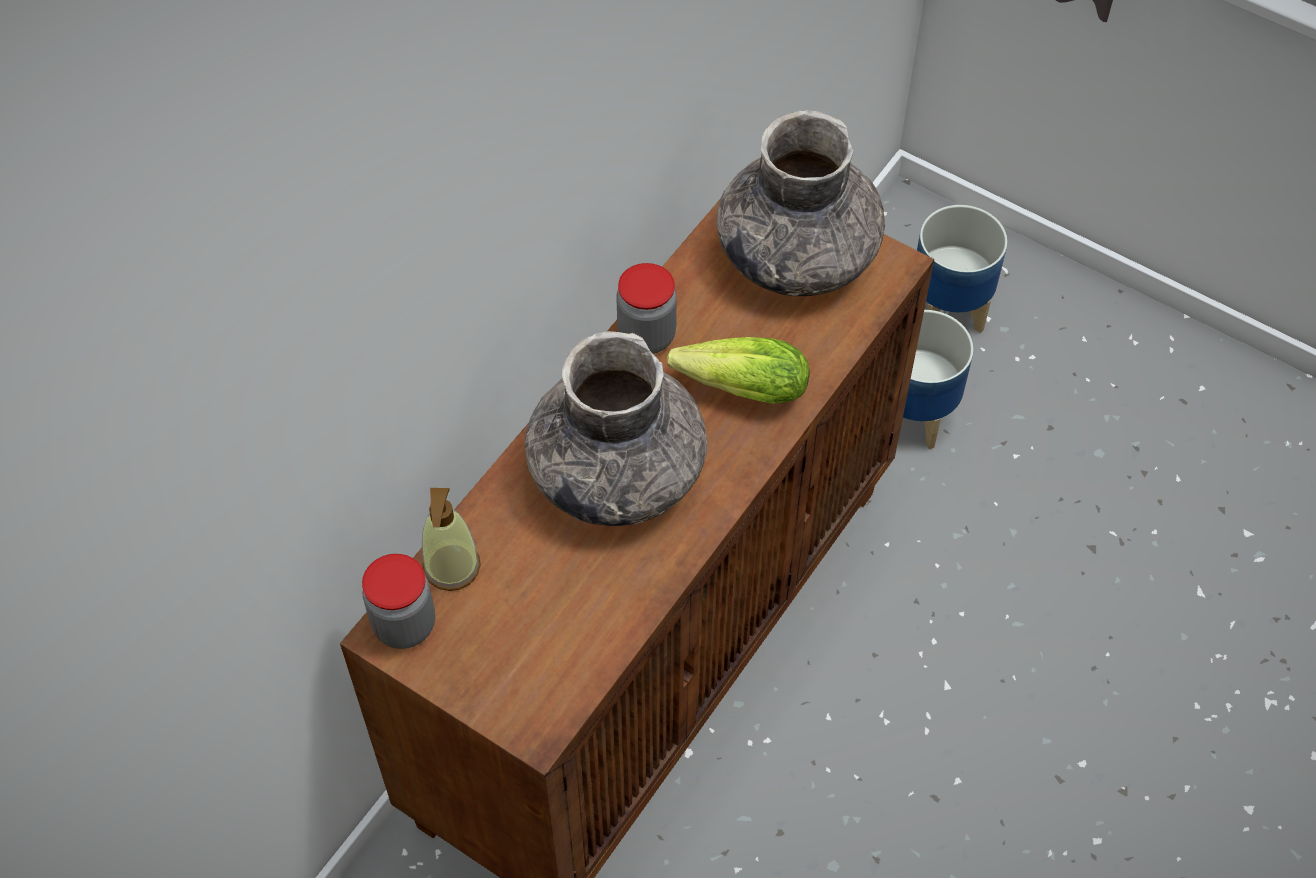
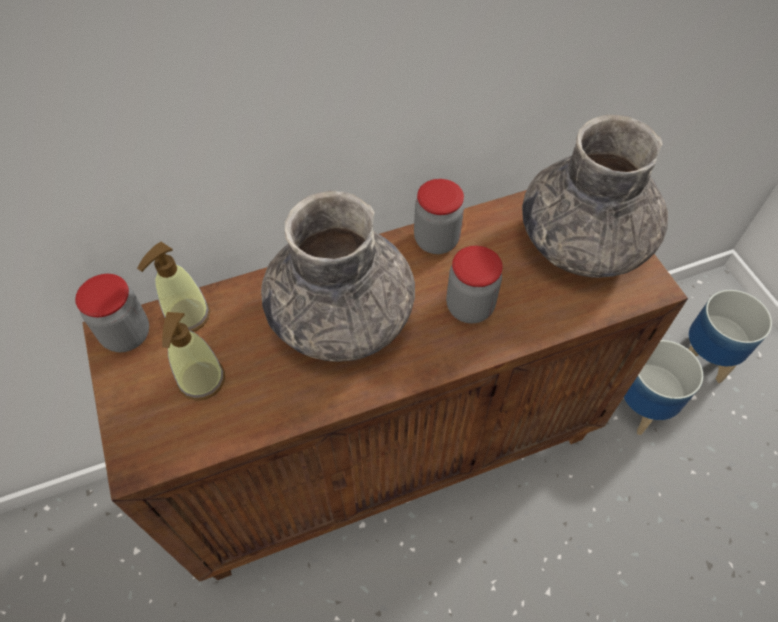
camera: 35 degrees right, 0 degrees up
lettuce [667,337,809,404] -> jar [446,246,503,323]
none -> soap dispenser [162,312,225,401]

